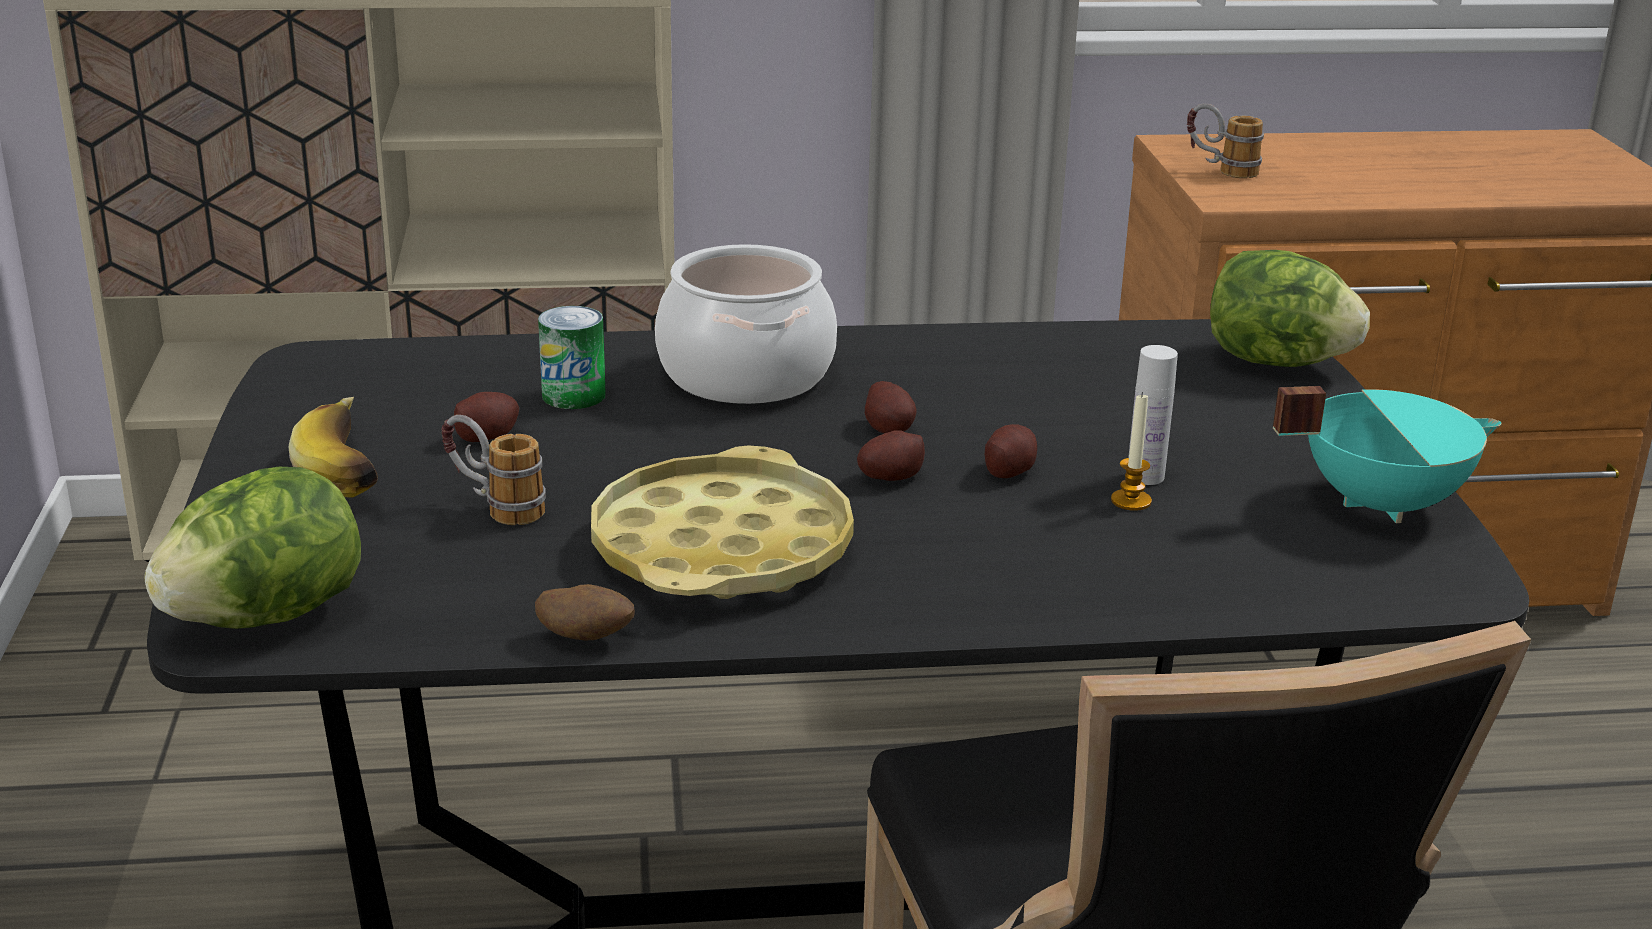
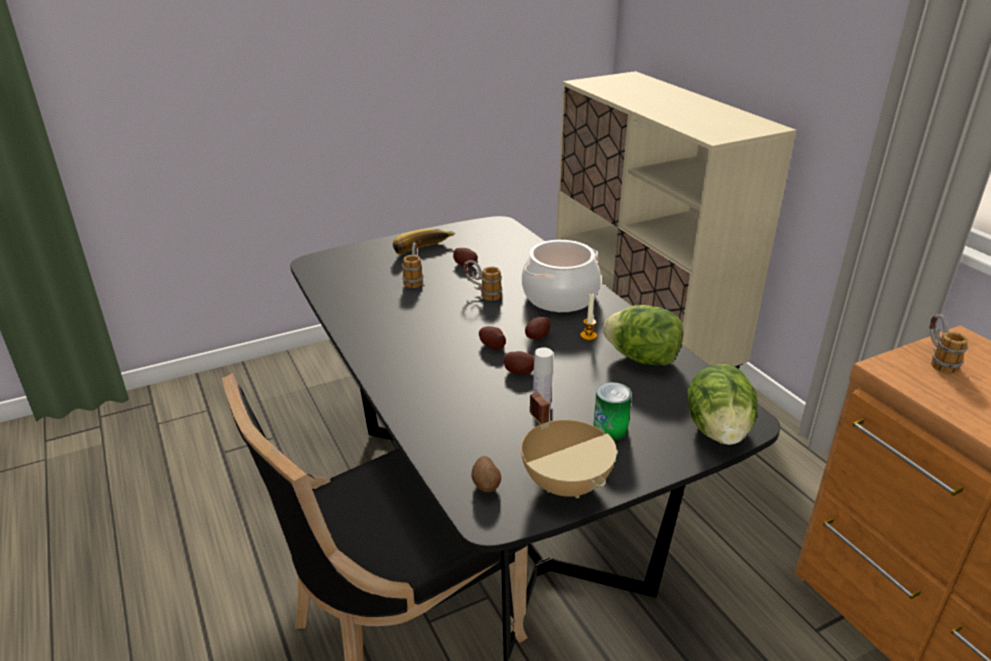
camera: 70 degrees right, 5 degrees up
lettuce [144,467,361,629] -> lettuce moved to [603,305,683,365]
potato [535,584,635,640] -> potato moved to [472,456,501,492]
can [538,306,606,409] -> can moved to [593,382,632,440]
yellow tray [591,445,854,599] -> none
candle [1111,392,1152,511] -> candle moved to [580,293,597,341]
turquoise cooking pot [1273,386,1501,523] -> beige cooking pot [521,392,617,498]
none -> mug [463,260,502,301]

